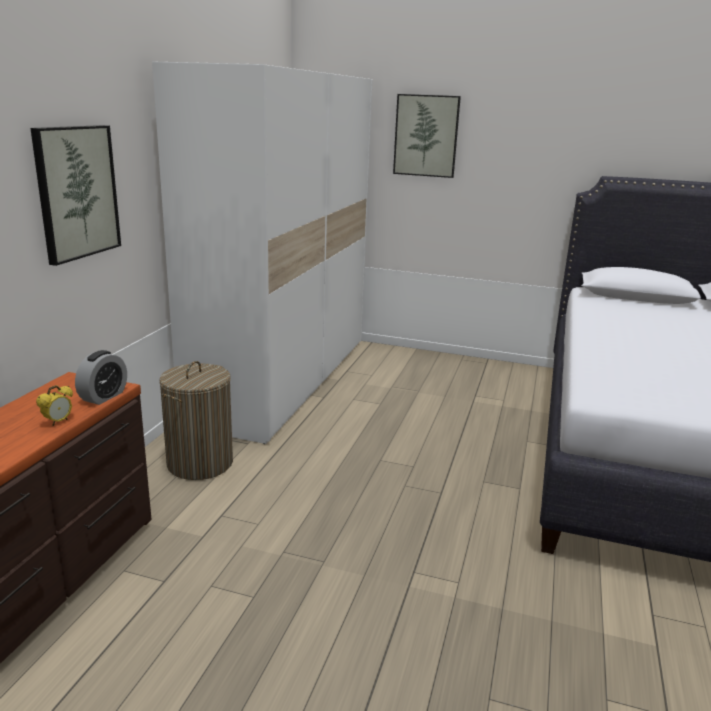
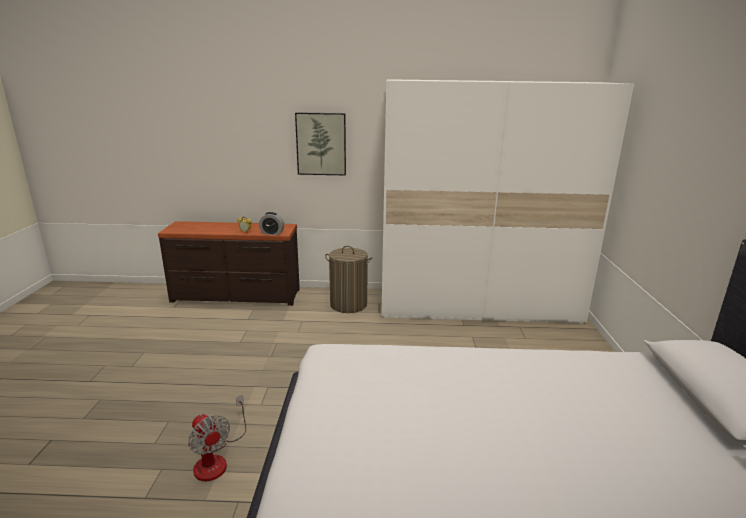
camera: 75 degrees right, 0 degrees up
picture [393,94,461,178] -> none
none -> fan [188,395,246,482]

